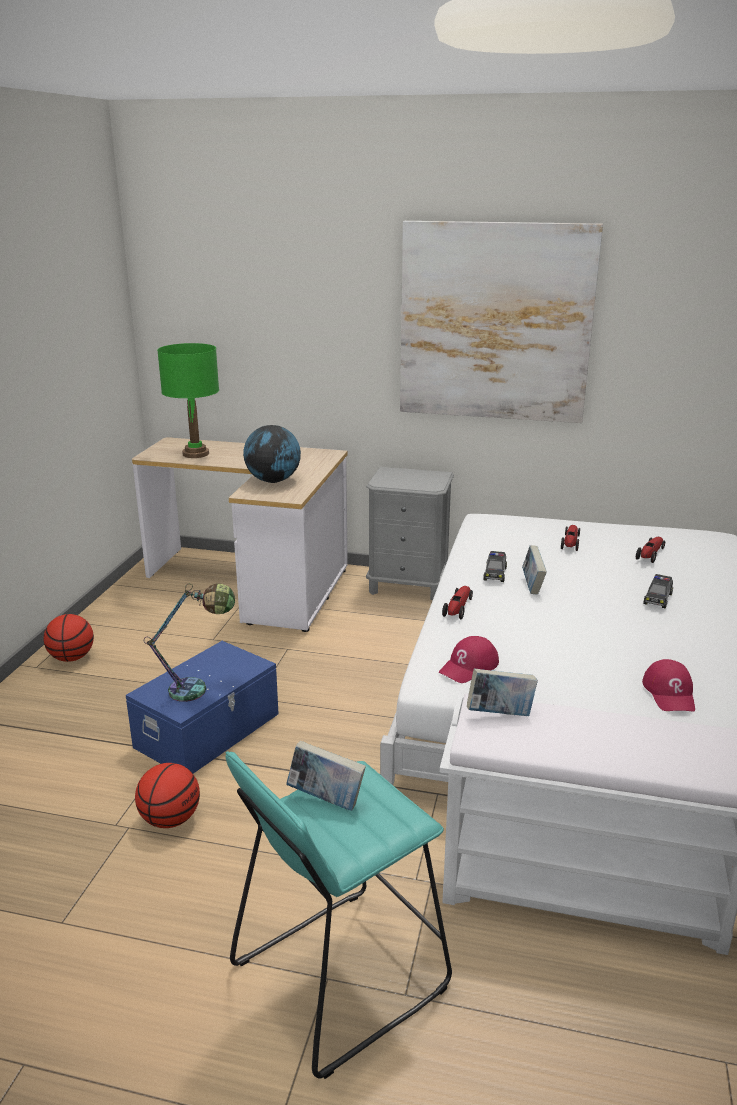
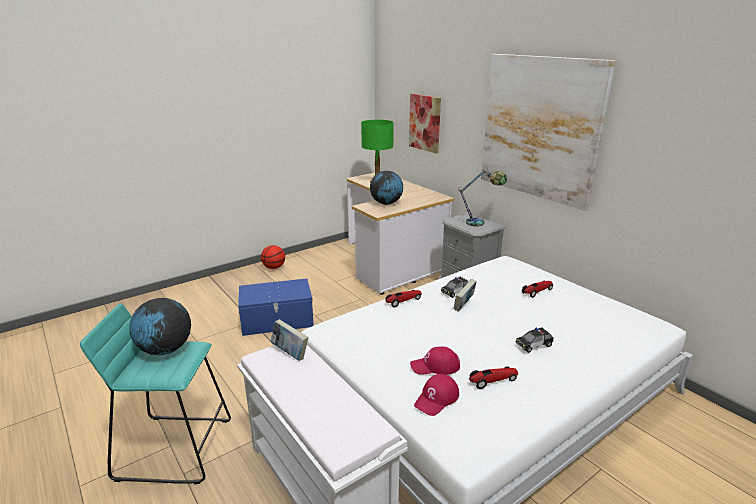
camera: 40 degrees right, 0 degrees up
basketball [135,763,200,828] -> none
table lamp [144,584,235,702] -> table lamp moved to [458,167,507,226]
book [286,741,366,811] -> globe [129,298,191,355]
red cap [439,636,499,683] -> red cap moved to [410,346,460,375]
toy car [636,537,665,563] -> toy car moved to [469,366,518,389]
none -> picture [409,94,441,153]

